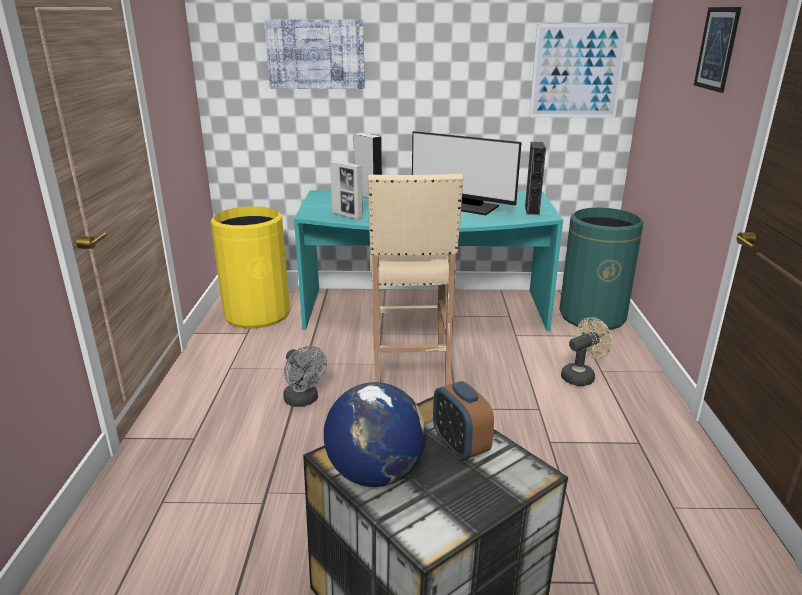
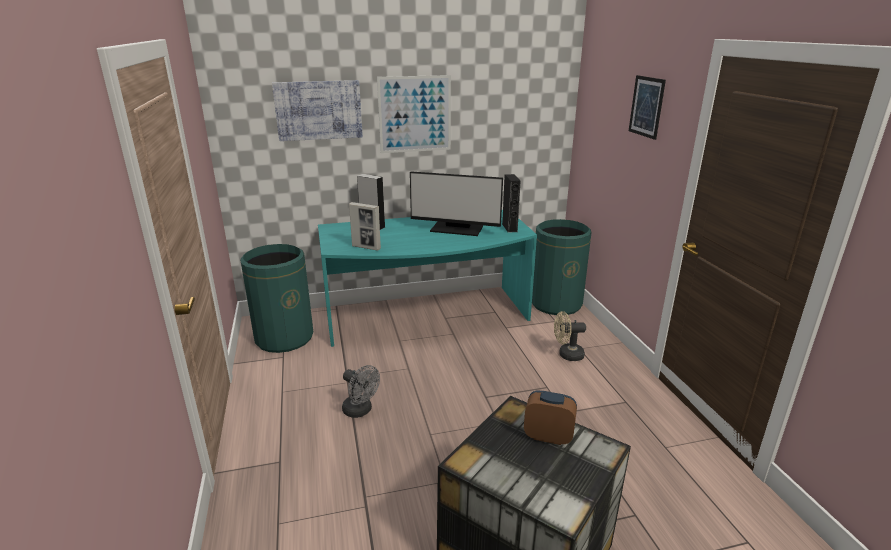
camera: 15 degrees left, 0 degrees up
yellow trash can [211,206,290,329] -> green trash can [240,244,313,353]
globe [324,382,426,487] -> none
beige stool [368,174,463,386] -> none
alarm clock [433,381,494,460] -> alarm clock turned 150 degrees clockwise [524,390,577,445]
picture [529,24,629,117] -> picture moved to [377,75,451,153]
beige fan [561,317,613,386] -> beige fan turned 135 degrees counterclockwise [554,311,586,361]

